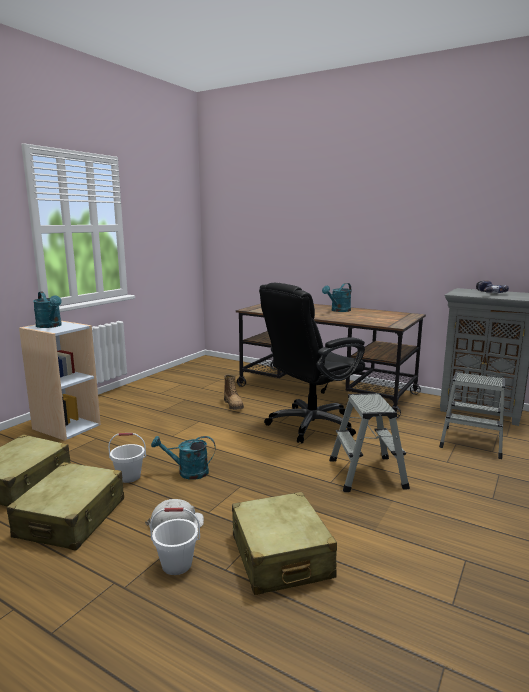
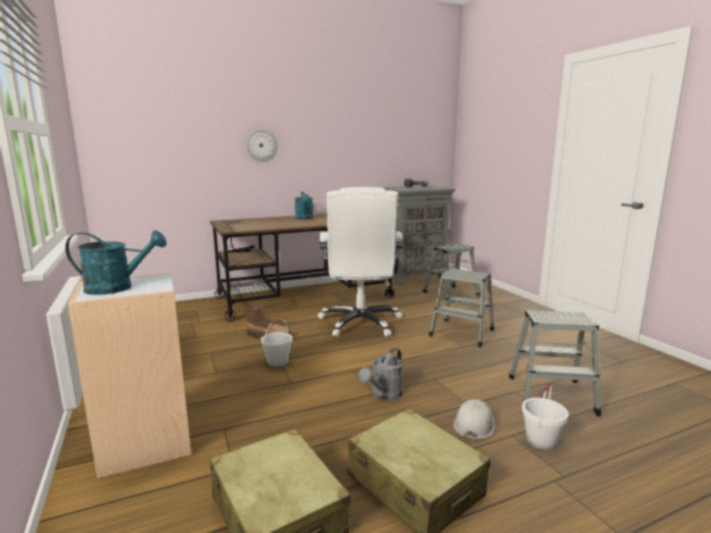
camera: 55 degrees left, 0 degrees up
white bucket [108,433,146,483] -> white bucket moved to [261,319,293,367]
turquoise watering can [151,436,216,480] -> grey watering can [359,348,403,400]
beige suitcase [232,492,337,595] -> grey step ladder [509,310,601,416]
black office chair [259,283,365,443] -> white office chair [318,187,403,337]
none -> wall clock [246,129,278,162]

